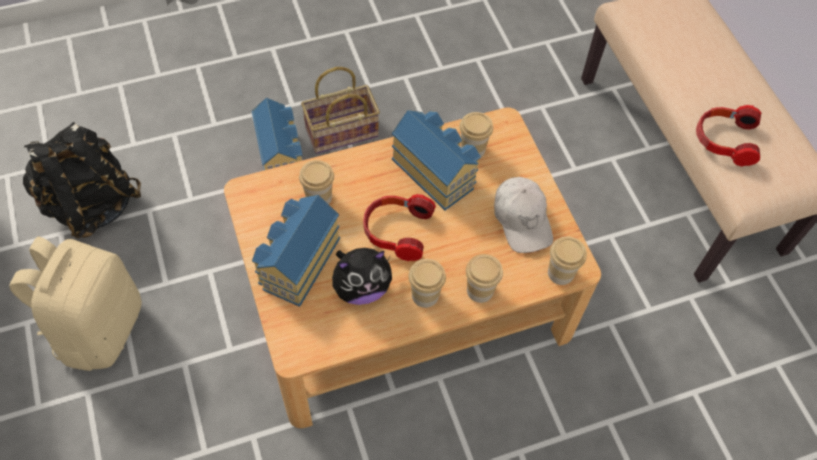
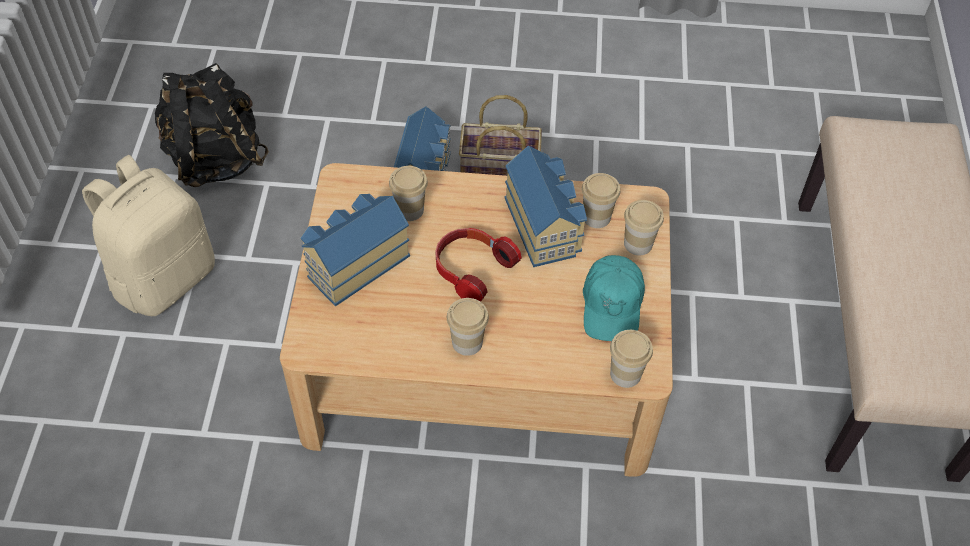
camera: 25 degrees right, 5 degrees down
plush toy [332,248,392,305] -> none
cup [466,254,503,303] -> cup moved to [624,200,664,256]
white cap [494,177,553,253] -> turquoise cap [583,255,645,341]
headphones [696,105,761,167] -> none

